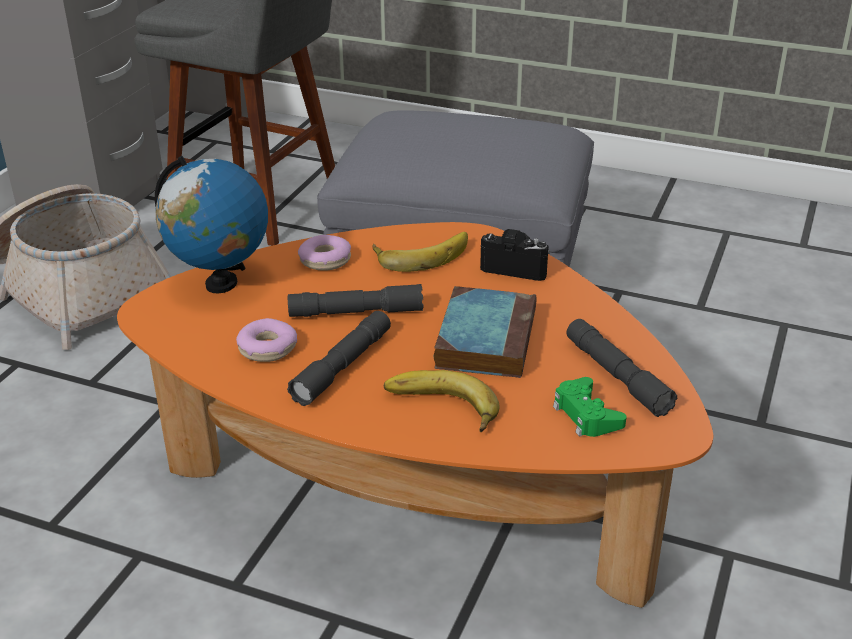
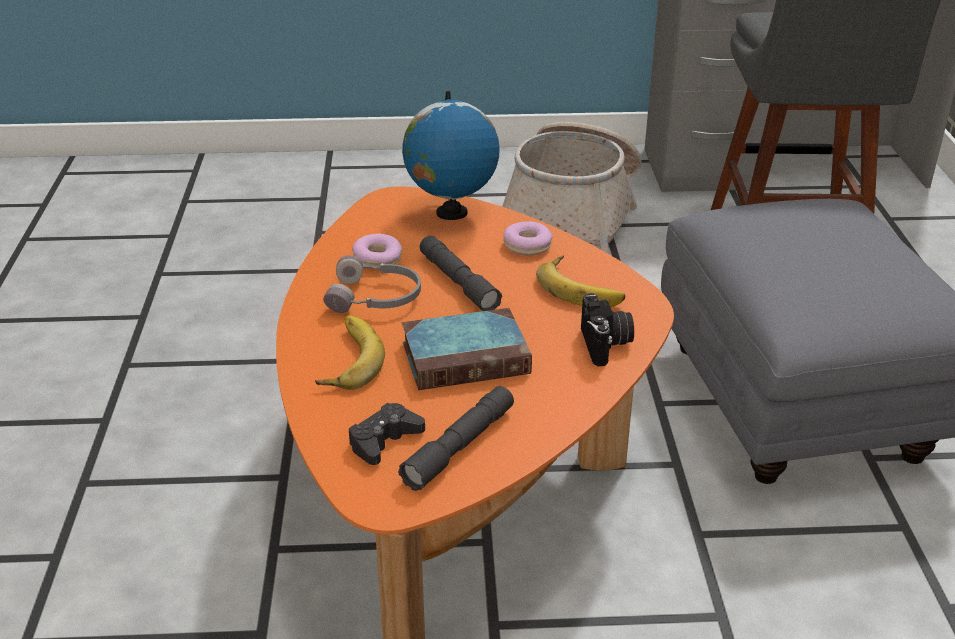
camera: 65 degrees right, 0 degrees up
grey flashlight [287,311,391,406] -> grey headphones [323,255,421,313]
green game controller [553,377,627,437] -> black game controller [349,403,425,465]

